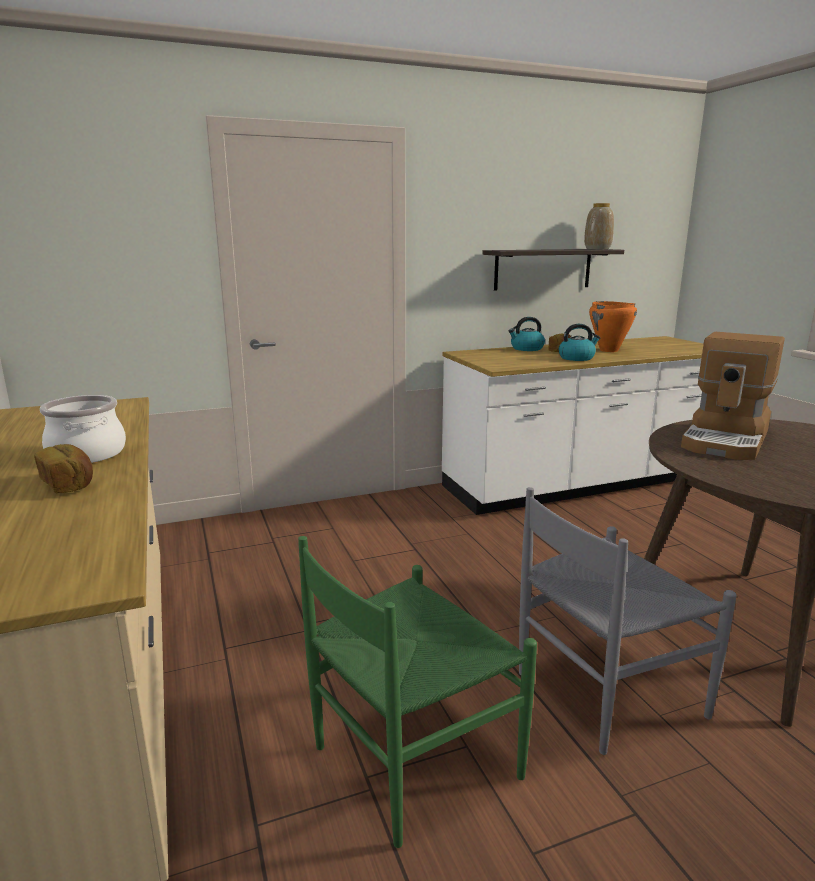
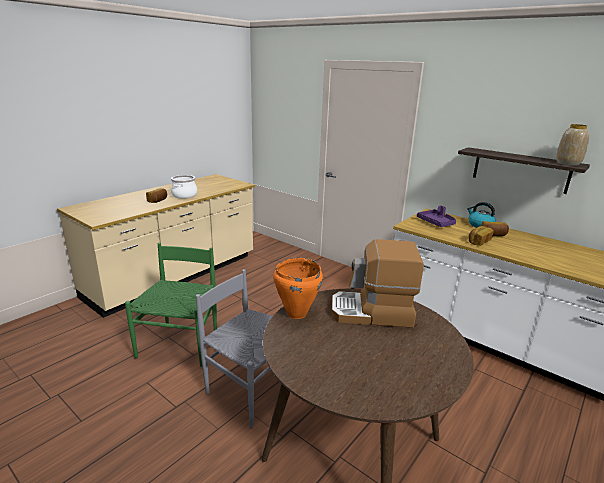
camera: 60 degrees right, 5 degrees up
green chair [298,536,537,848] -> green chair turned 75 degrees clockwise [125,243,217,367]
kettle [559,324,600,361] -> bread [468,226,494,246]
orange cooking pot [589,301,637,352] -> orange cooking pot moved to [273,258,323,319]
none -> purple tray [417,206,456,227]

